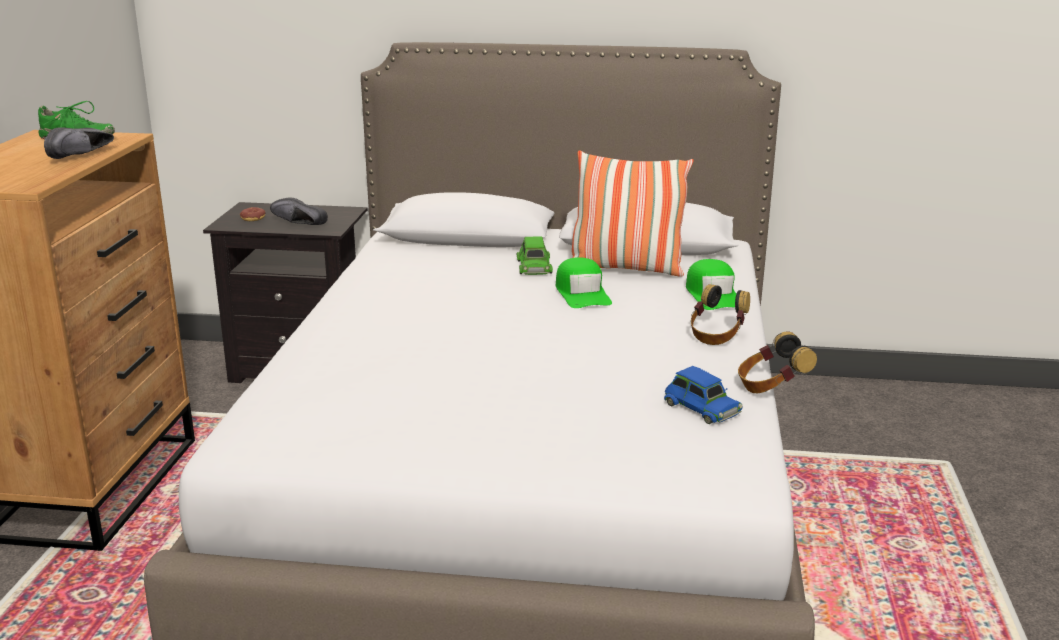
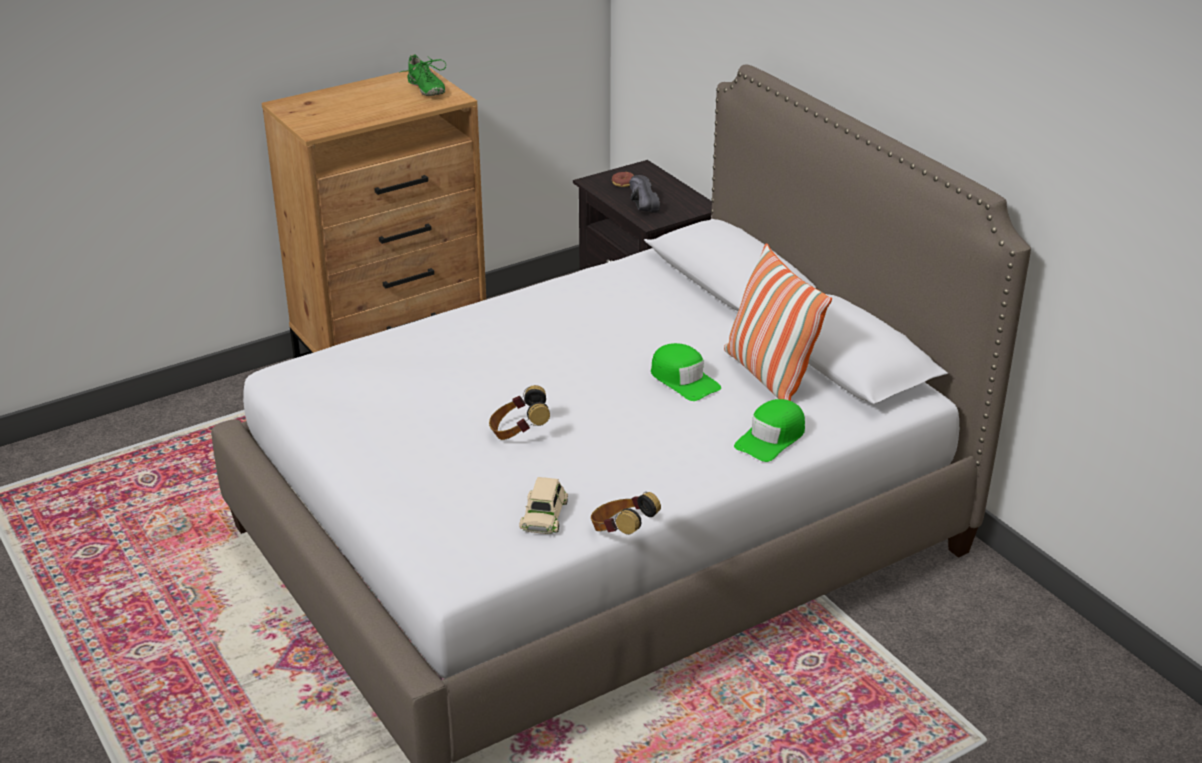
camera: 50 degrees right, 10 degrees up
black shoe [44,127,114,159] -> none
green toy car [517,237,553,275] -> none
green cap [556,257,612,308] -> green cap turned 75 degrees counterclockwise [651,343,721,401]
blue toy car [664,366,743,424] -> beige toy car [519,477,568,534]
headphones [691,284,750,345] -> headphones moved to [489,385,550,440]

